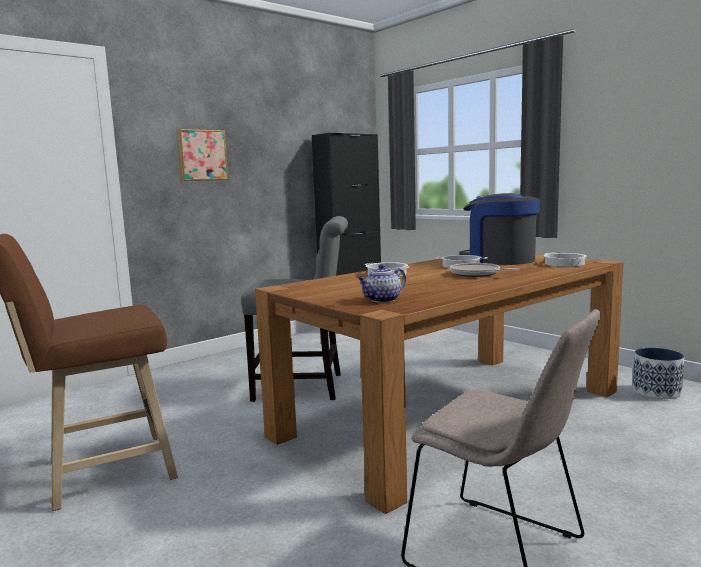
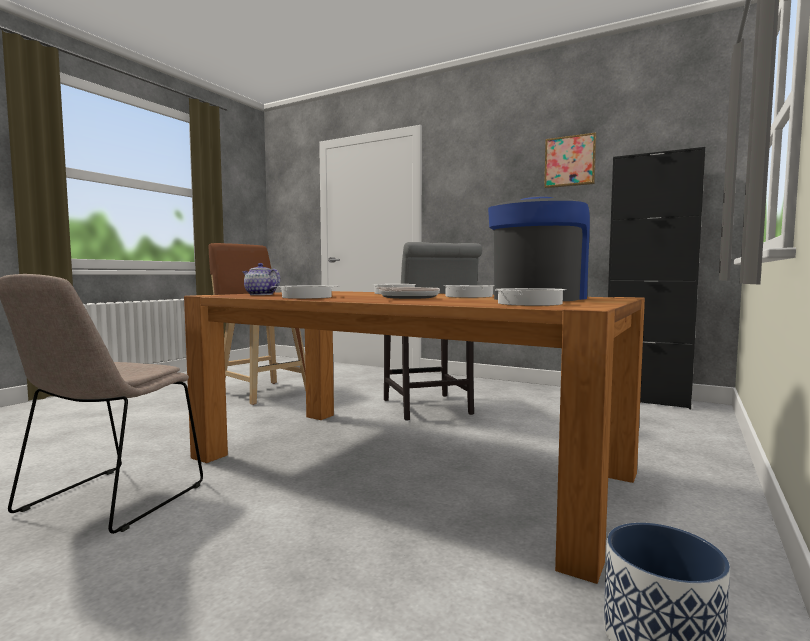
camera: 70 degrees right, 5 degrees down
picture [176,129,229,181] -> picture moved to [544,133,596,188]
none -> cooking pot [272,286,336,299]

